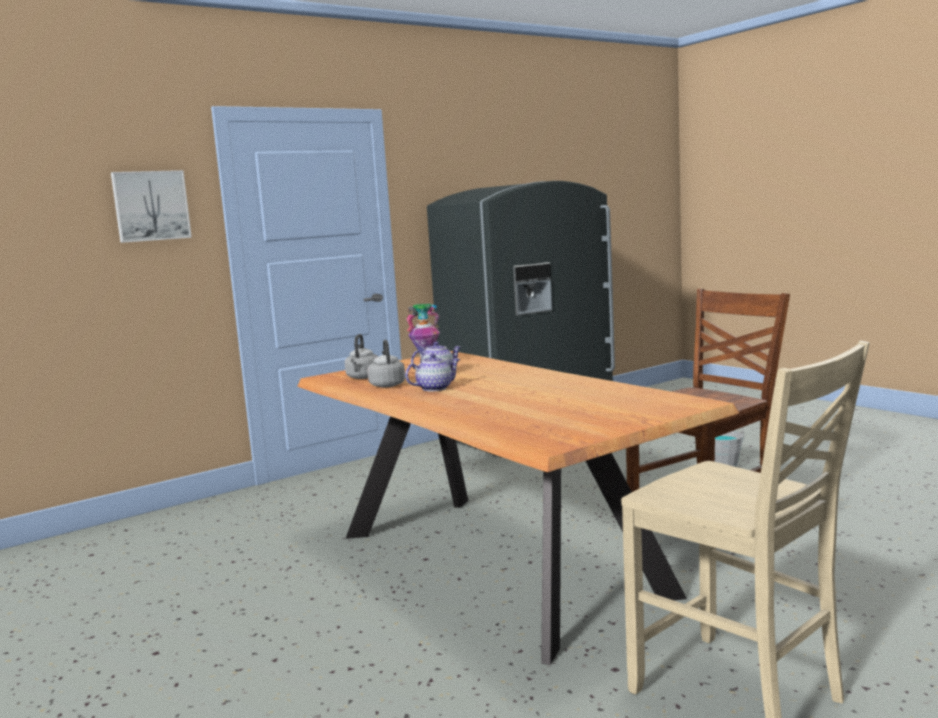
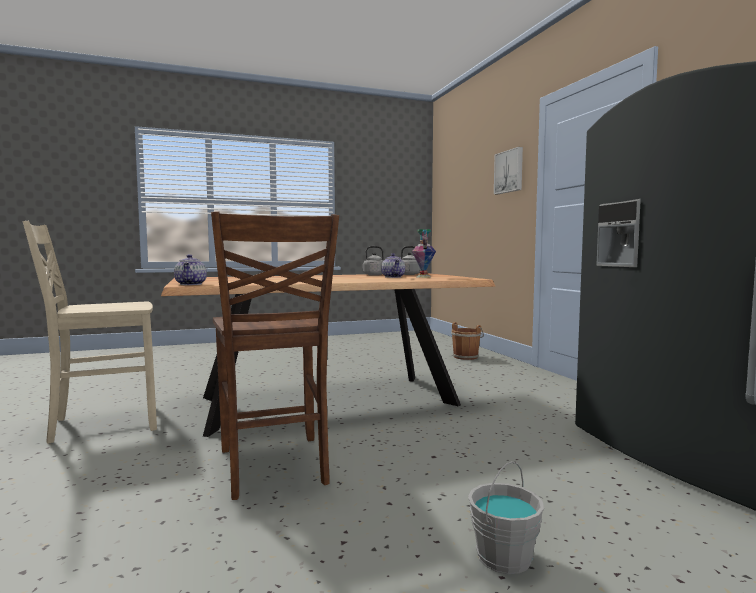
camera: 105 degrees right, 5 degrees down
teapot [405,353,460,391] -> teapot moved to [174,254,207,285]
none -> brown bucket [451,322,484,360]

